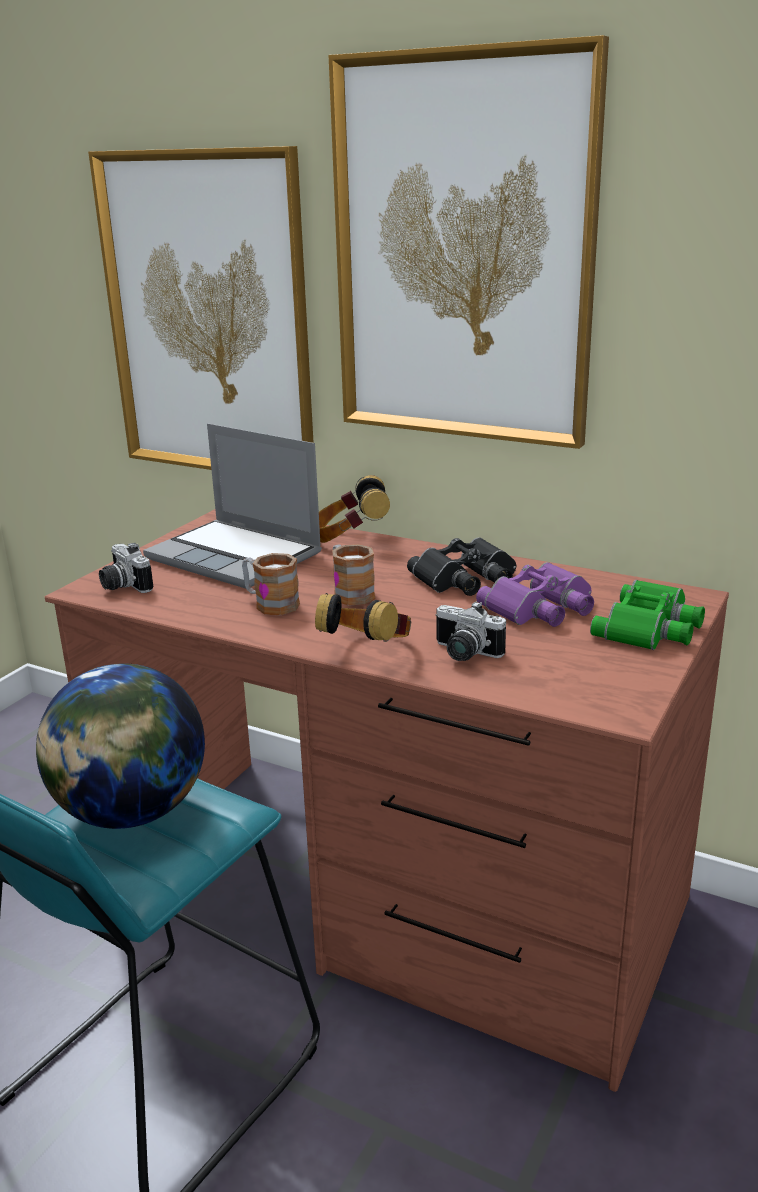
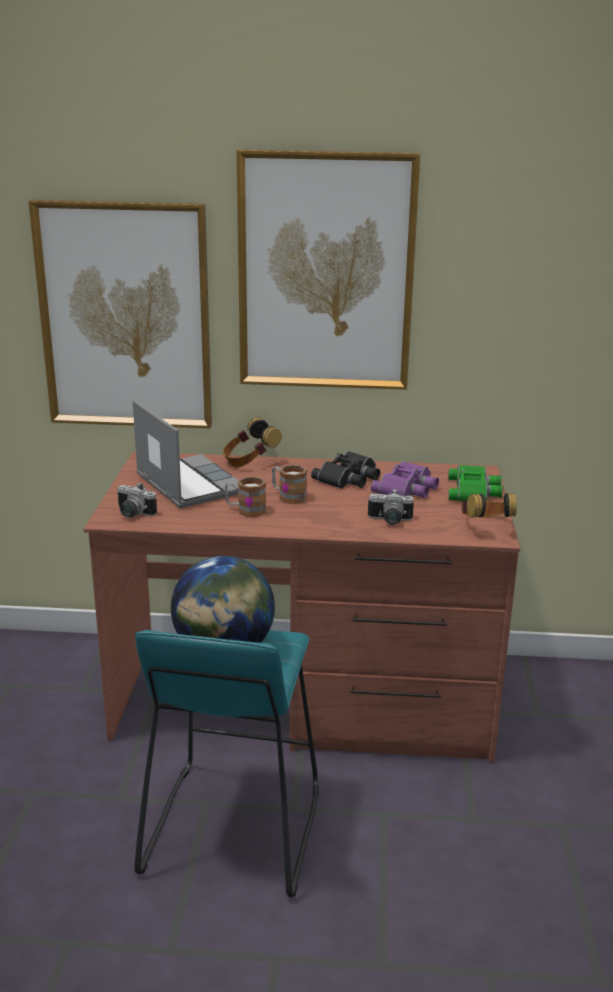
camera: 25 degrees left, 0 degrees up
laptop [143,423,322,589] -> laptop turned 135 degrees counterclockwise [133,400,238,508]
headphones [315,593,411,642] -> headphones moved to [461,493,517,517]

